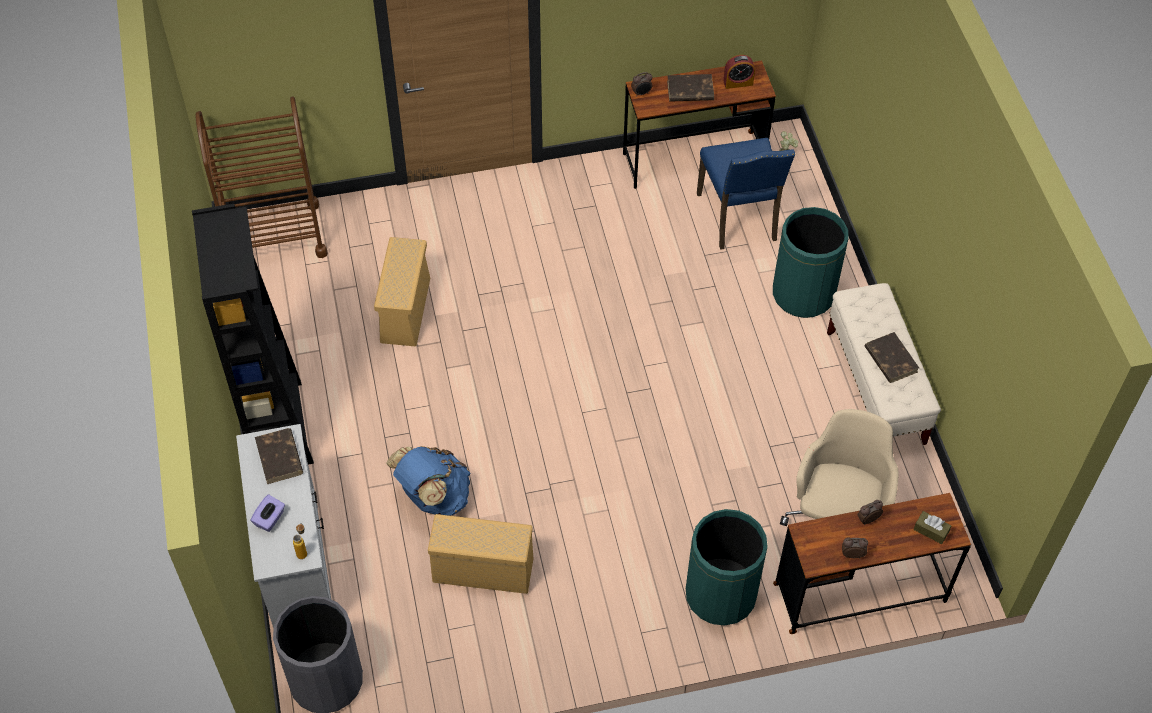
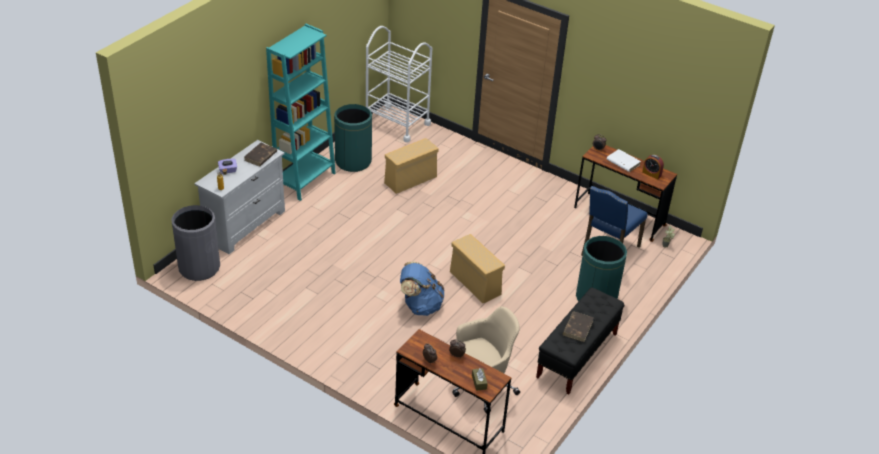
camera: 45 degrees right, 15 degrees down
black bookcase [192,204,314,465] -> turquoise bookcase [266,24,336,201]
brown cart [196,96,328,258] -> white cart [366,26,432,143]
blue backpack [386,446,471,516] -> blue backpack moved to [400,261,445,316]
beige storage box [428,514,533,594] -> beige storage box moved to [450,234,505,303]
brown book [667,74,714,102] -> white book [607,149,641,172]
green trash can [686,509,768,626] -> green trash can moved to [334,104,372,172]
beige bench [827,283,941,445] -> black bench [536,288,624,394]

